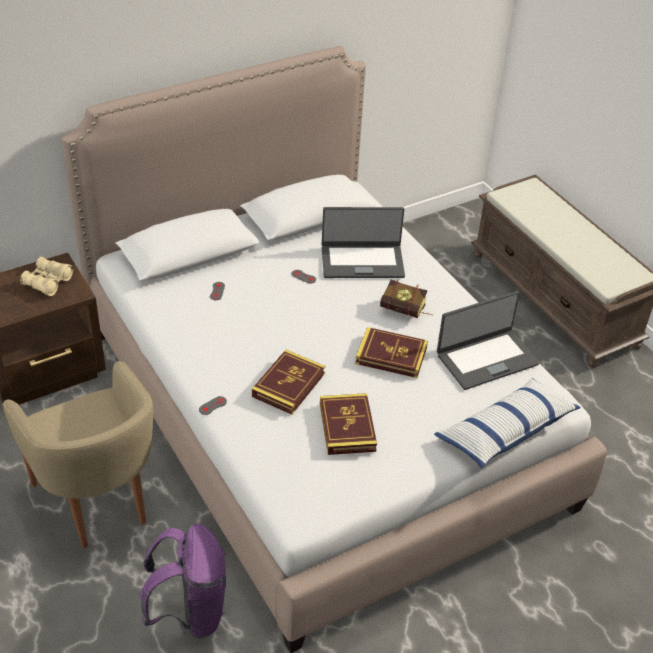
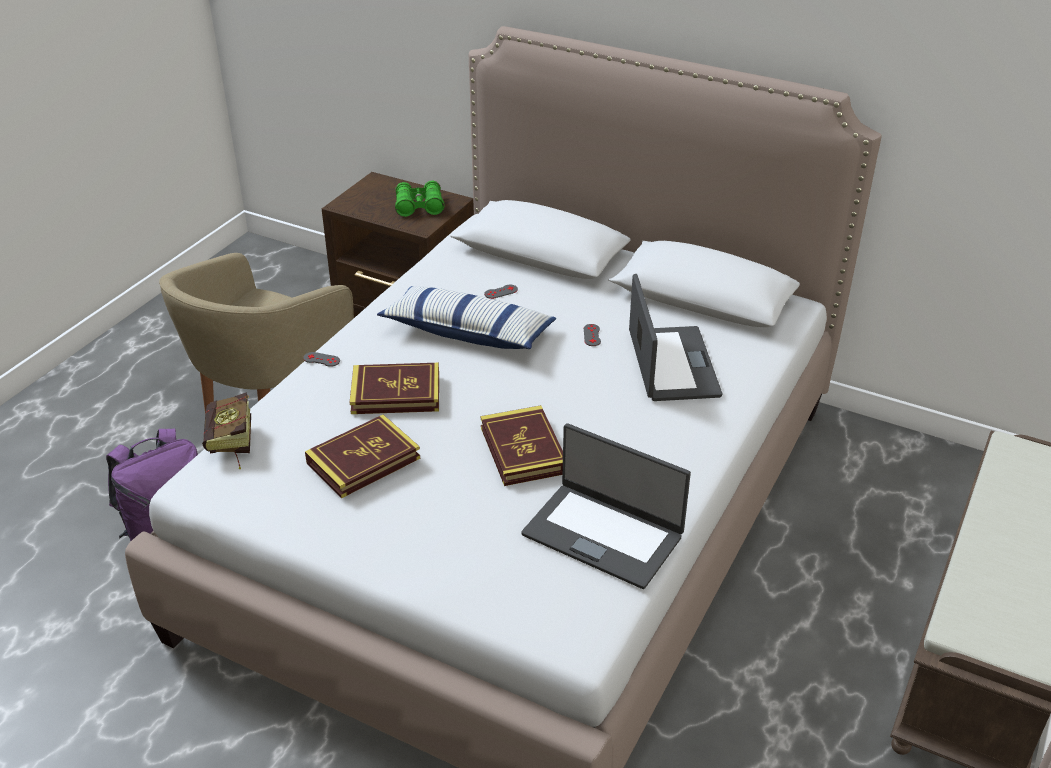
camera: 60 degrees right, 5 degrees down
beige binoculars [20,256,73,296] -> green binoculars [395,181,445,217]
laptop [322,207,405,278] -> laptop turned 150 degrees counterclockwise [629,274,722,401]
book [380,280,433,318] -> book moved to [202,393,251,470]
pillow [434,378,581,468] -> pillow moved to [377,286,556,349]

